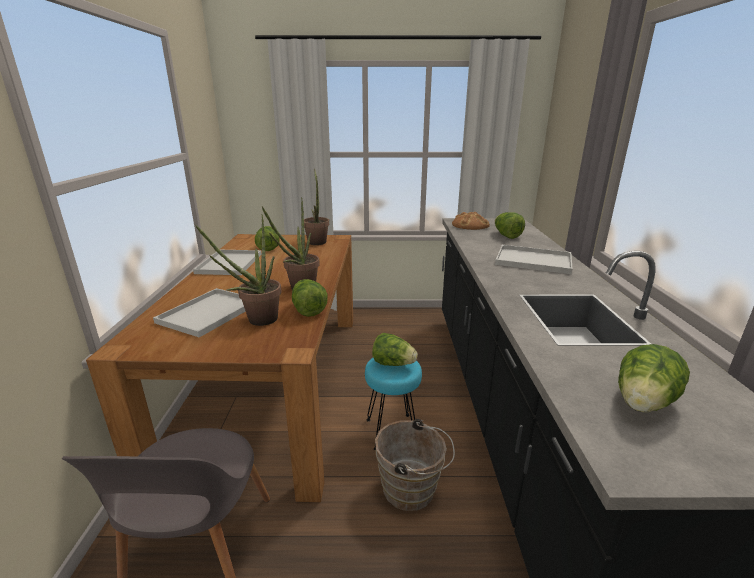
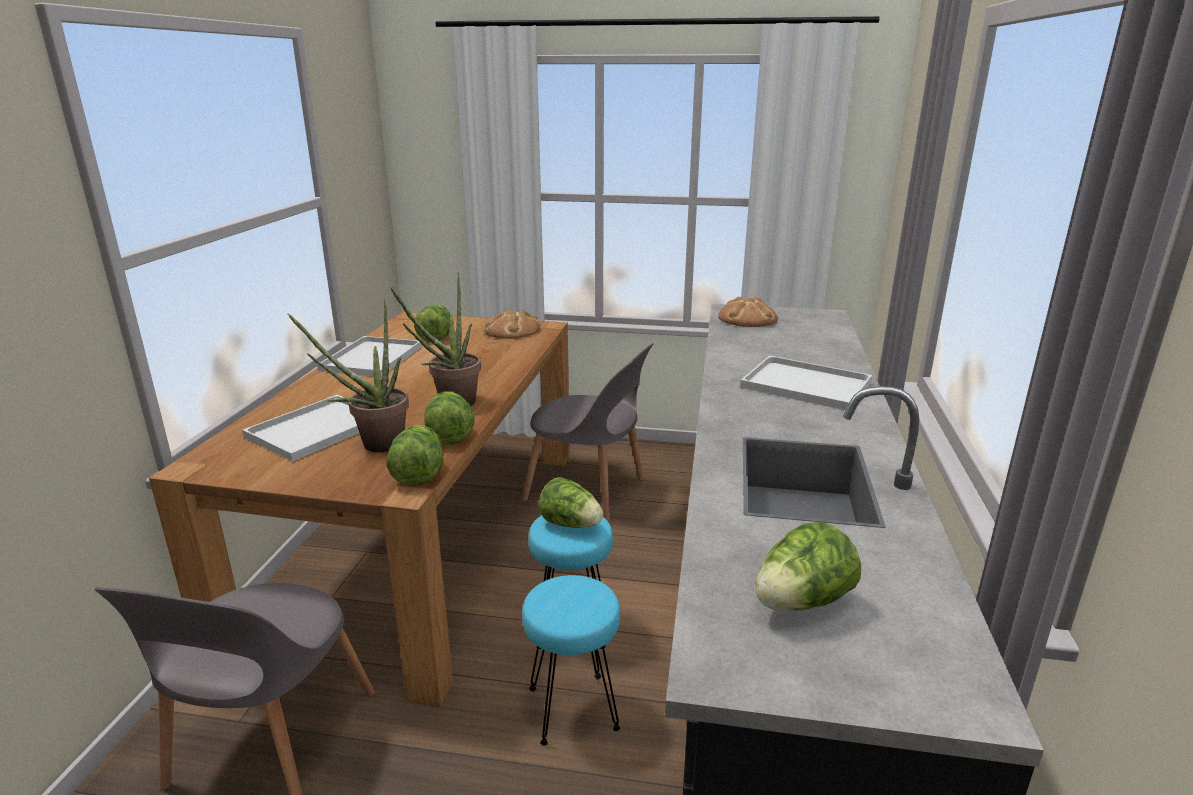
camera: 10 degrees right, 0 degrees up
potted plant [304,169,329,245] -> bread [484,308,540,339]
brown bucket [375,419,455,511] -> turquoise stool [522,575,620,746]
lettuce [495,212,525,239] -> lettuce moved to [387,425,443,486]
none -> grey chair [522,343,653,522]

